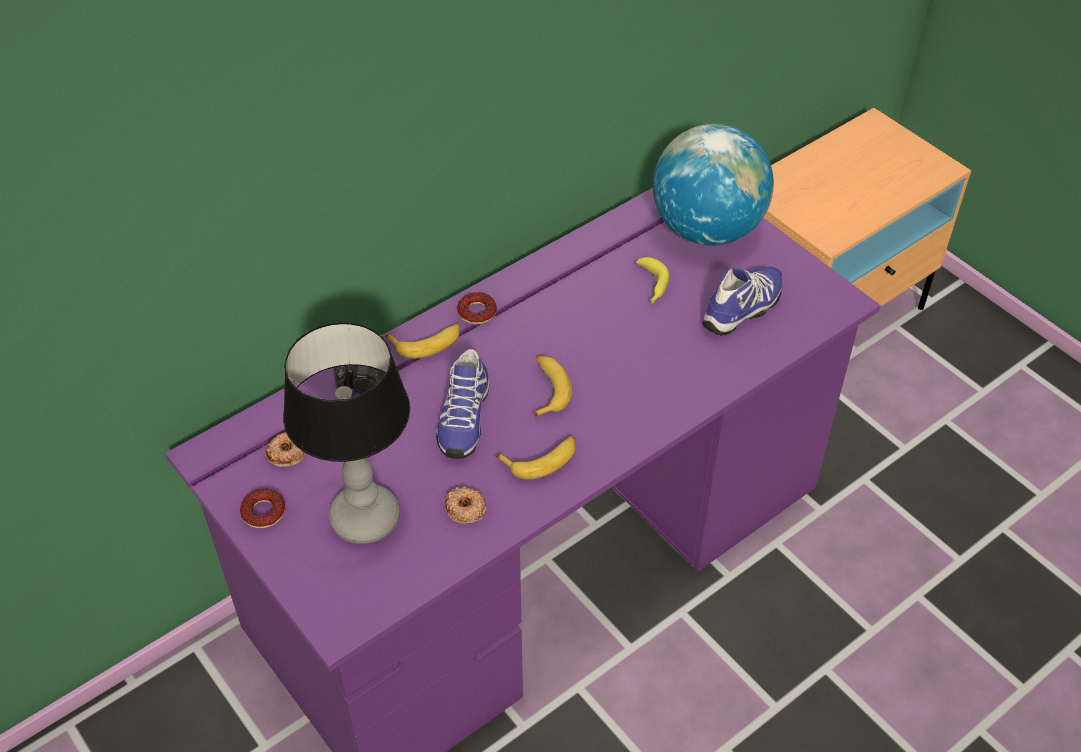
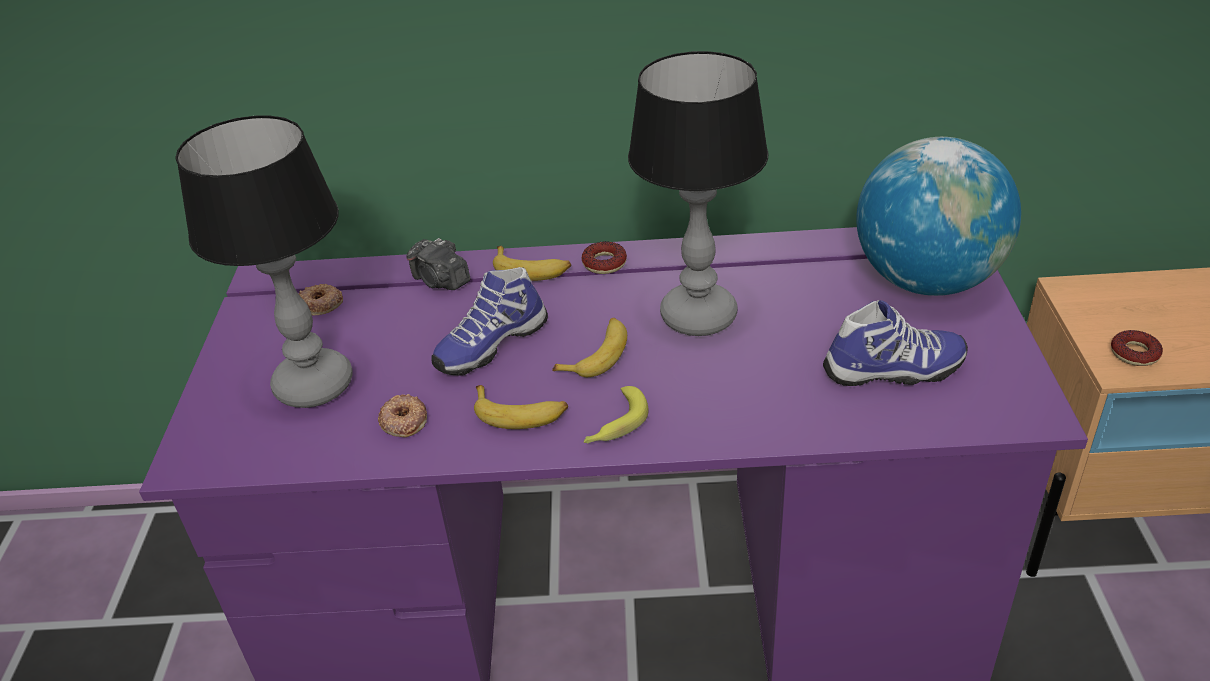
camera: 40 degrees right, 10 degrees down
donut [240,488,285,528] -> donut moved to [1111,330,1163,366]
banana [636,257,669,303] -> banana moved to [584,386,649,444]
none -> table lamp [628,51,769,336]

